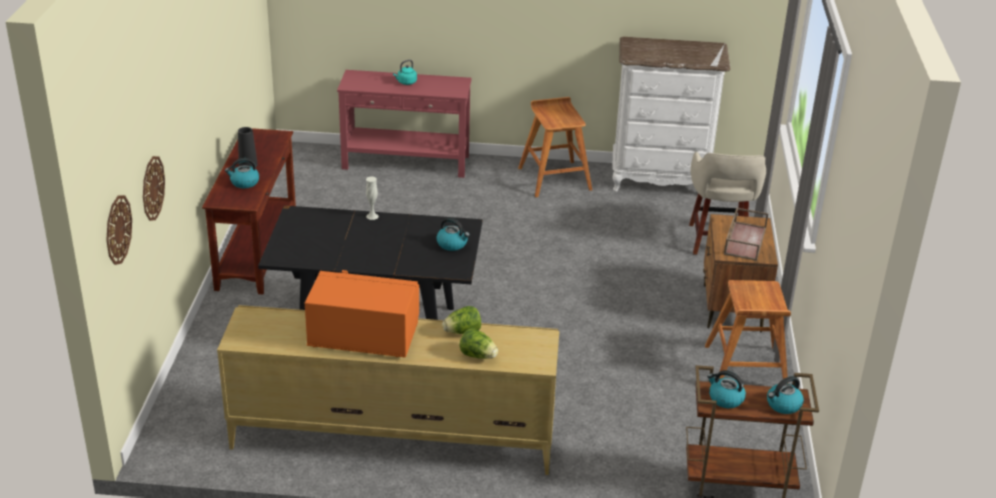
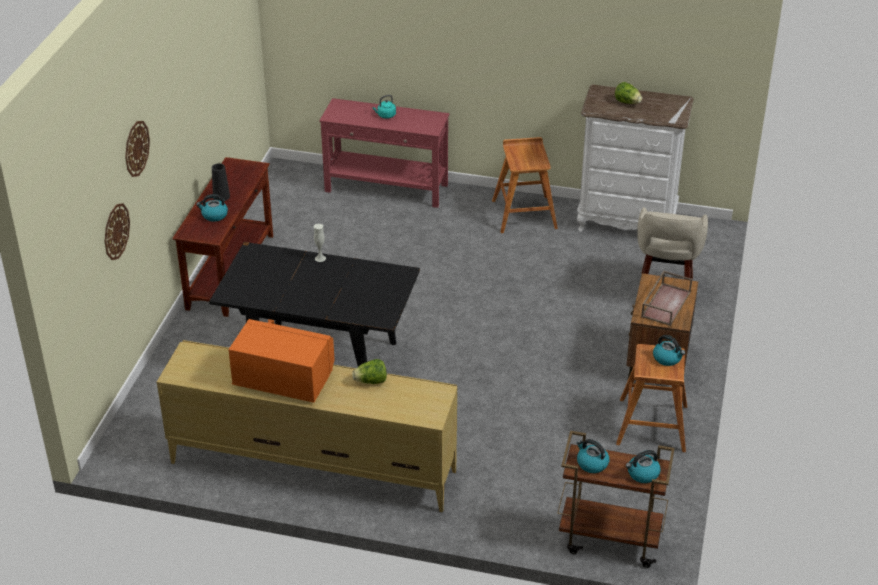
camera: 10 degrees right, 5 degrees up
wall clock [106,195,132,265] -> wall clock moved to [125,121,150,177]
kettle [436,218,470,251] -> kettle moved to [653,335,685,366]
lettuce [459,328,498,359] -> lettuce moved to [615,82,642,104]

